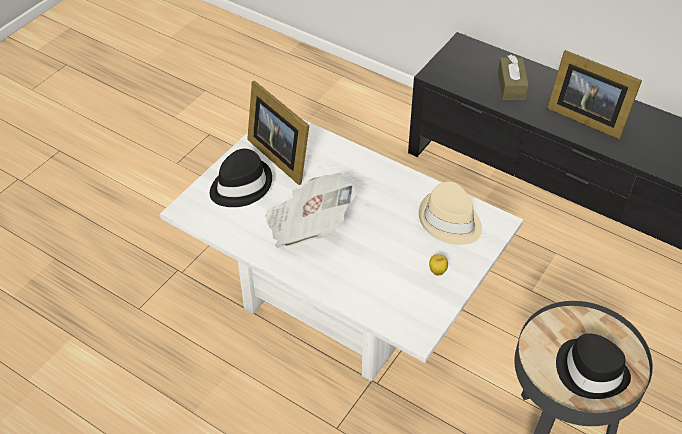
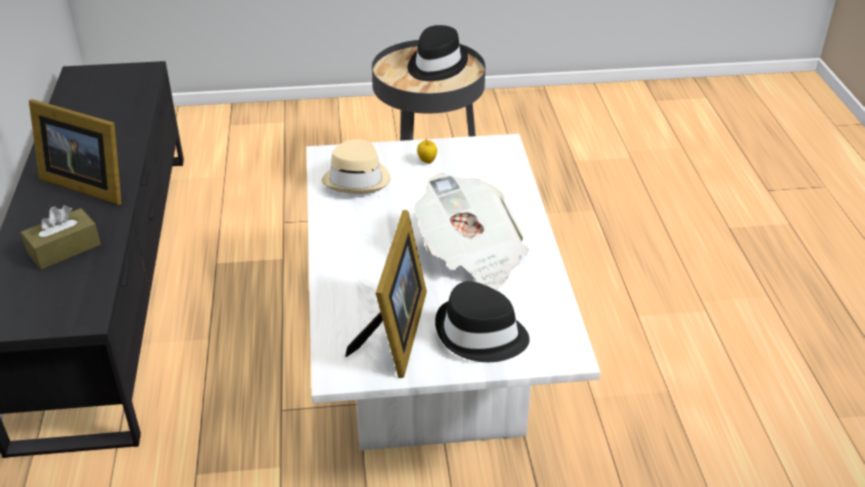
camera: 130 degrees left, 10 degrees down
picture frame [547,50,642,139] -> picture frame turned 120 degrees clockwise [29,99,122,205]

